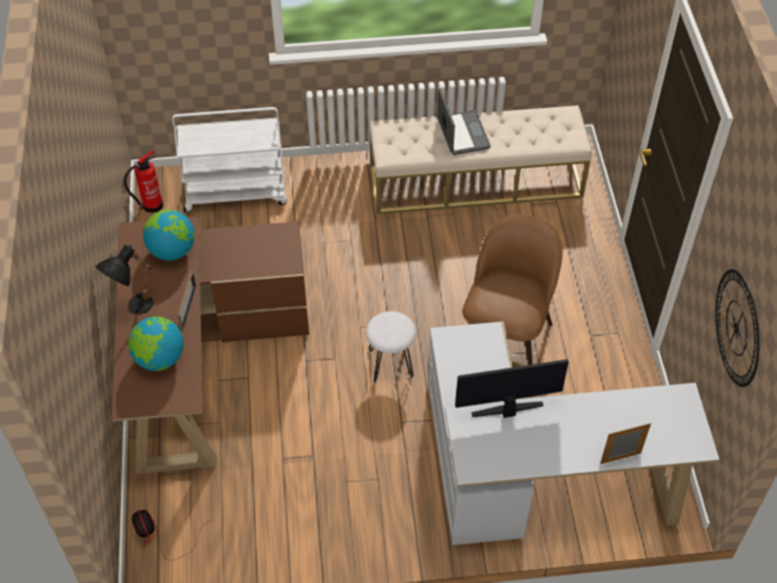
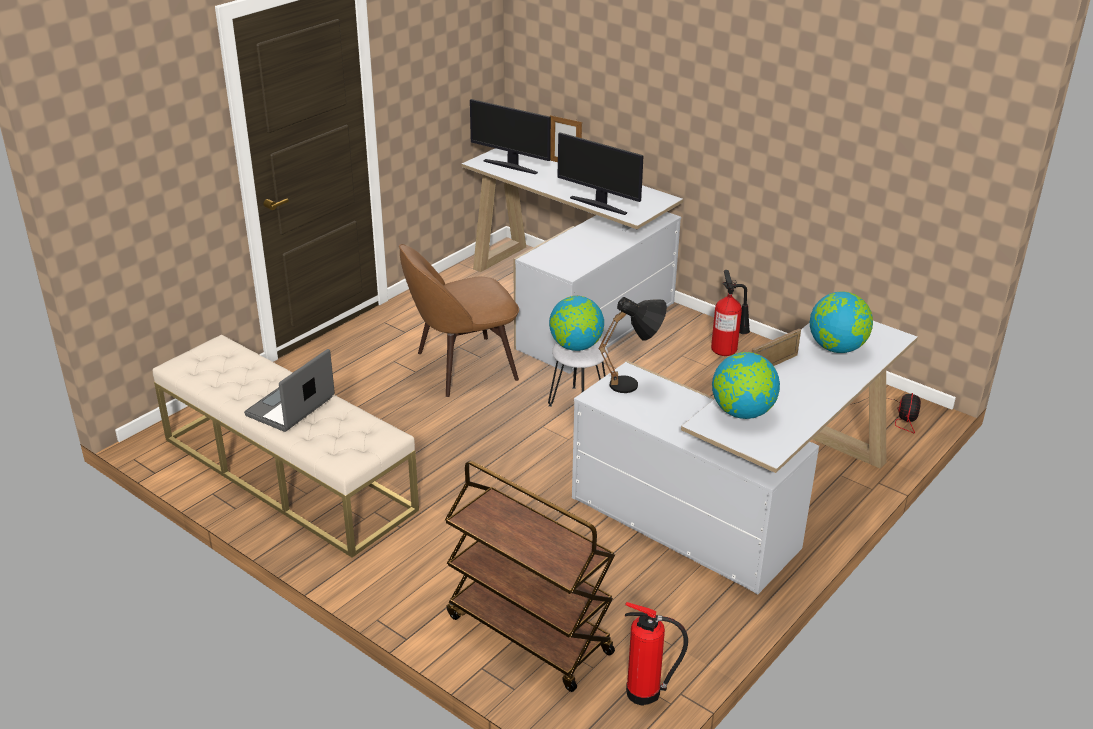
camera: 135 degrees left, 20 degrees down
black table lamp [95,245,153,314] -> black table lamp moved to [599,297,667,393]
brown desk [112,217,309,474] -> white desk [572,321,918,595]
white cart [172,107,287,213] -> brown cart [445,461,615,692]
wall clock [716,269,760,387] -> none
none -> monitor [470,99,551,174]
none -> globe [549,296,604,351]
none -> fire extinguisher [711,270,750,356]

